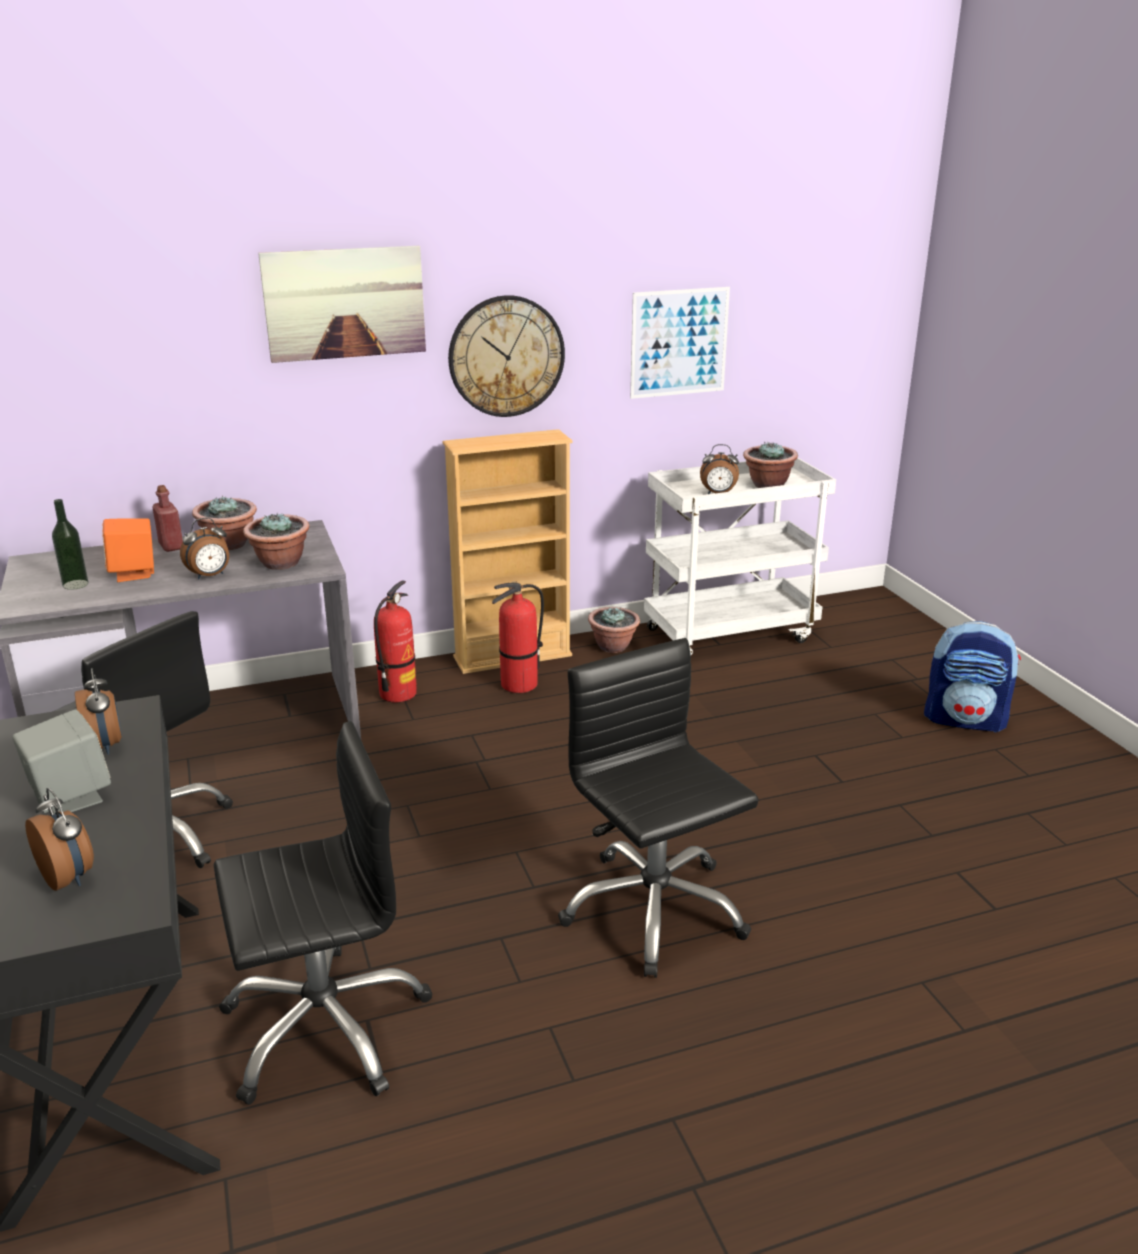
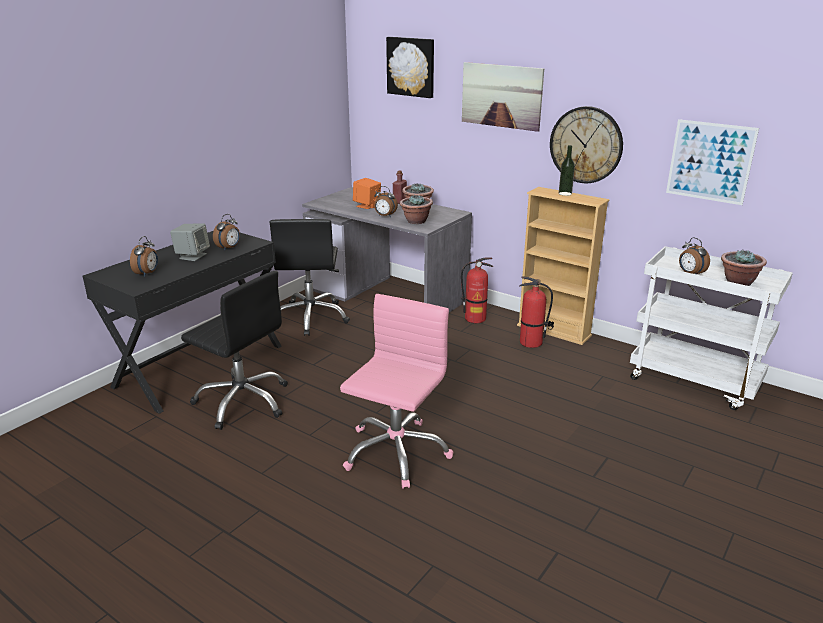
camera: 55 degrees right, 0 degrees up
bottle [52,499,88,590] -> bottle moved to [559,145,575,196]
black office chair [558,638,759,978] -> pink office chair [340,294,453,489]
potted plant [588,607,640,653] -> none
backpack [924,621,1021,732] -> none
none -> picture [386,37,434,98]

